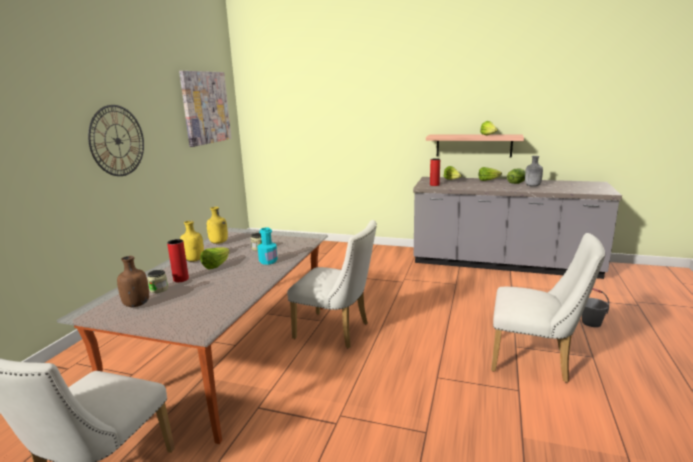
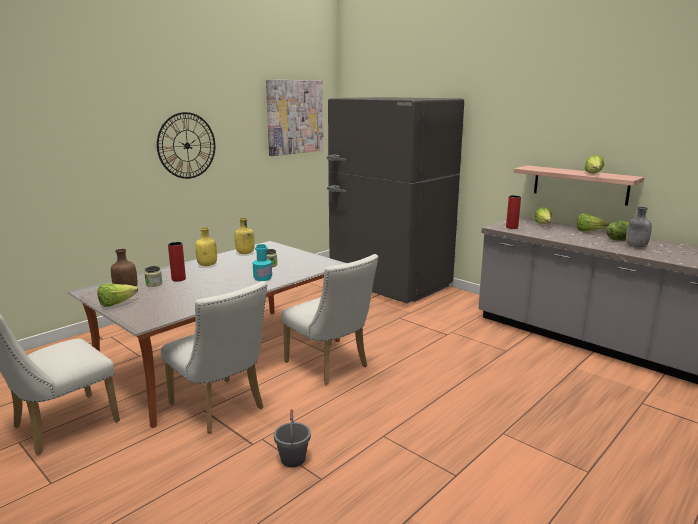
camera: 25 degrees right, 0 degrees up
lettuce [200,247,230,269] -> lettuce moved to [97,284,138,307]
white chair [491,233,605,383] -> white chair moved to [161,281,267,433]
grey bucket [582,288,609,327] -> grey bucket moved to [274,409,311,467]
none -> grey fridge [327,97,464,303]

